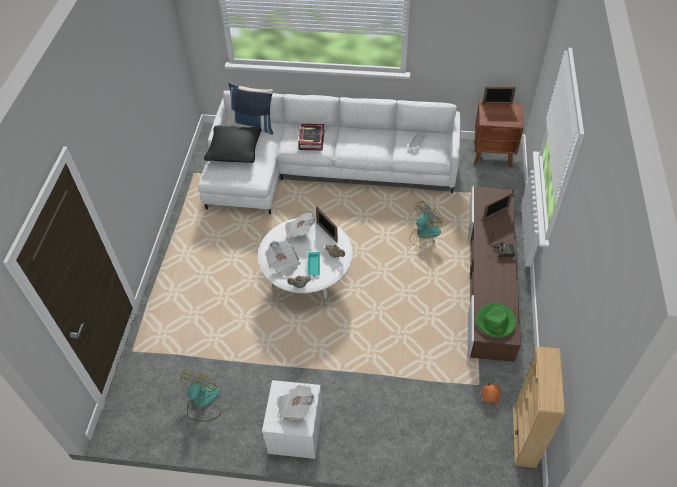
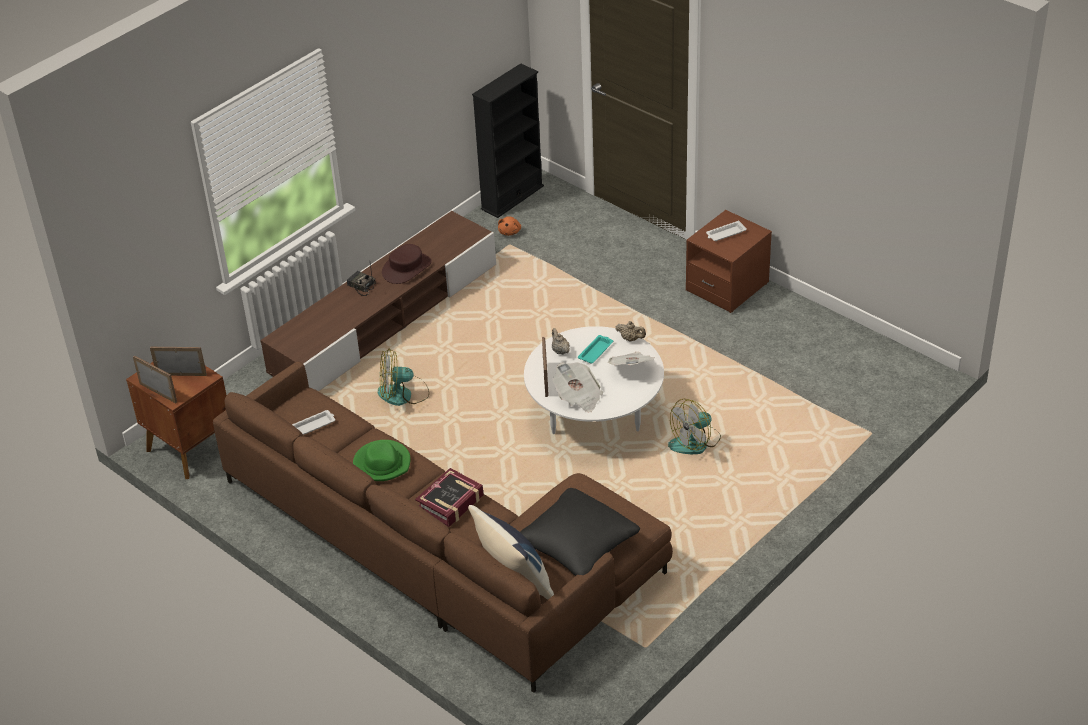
camera: 145 degrees left, 10 degrees down
fan [179,370,221,422] -> fan moved to [668,399,721,455]
white sofa [198,90,461,214] -> brown sofa [213,362,673,693]
white nightstand [262,380,323,459] -> brown nightstand [686,210,772,313]
newspaper [277,385,315,420] -> white tray [706,221,747,241]
green hat [475,303,516,338] -> green hat moved to [353,440,411,481]
picture frame [483,192,513,221] -> picture frame moved to [150,347,207,376]
beige bookcase [513,347,565,468] -> black bookcase [472,63,544,218]
none -> brown hat [382,244,432,284]

